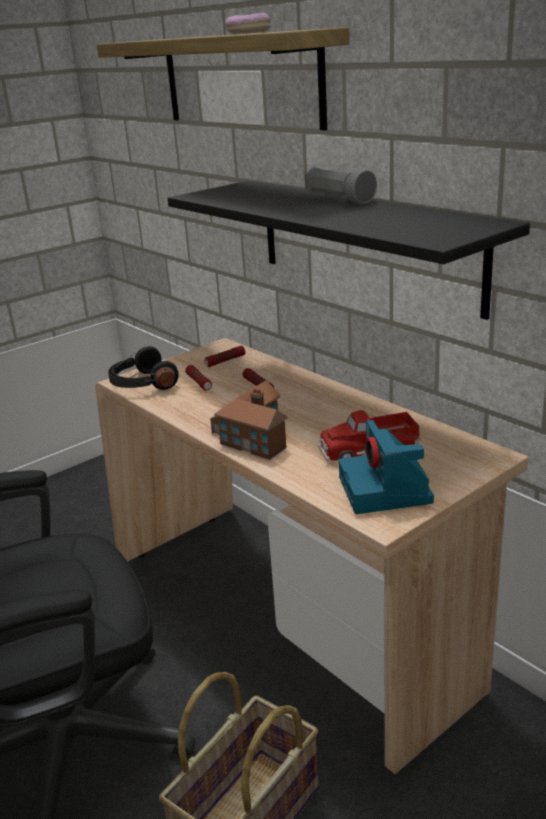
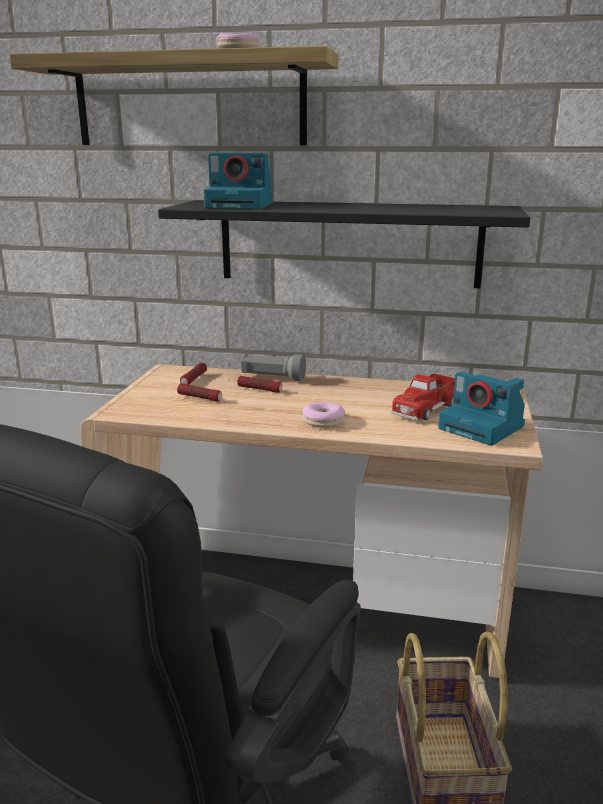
camera: 40 degrees left, 5 degrees down
black headphones [108,346,179,390] -> none
toy house [210,380,288,460] -> donut [302,402,345,428]
grey flashlight [305,168,377,205] -> grey flashlight moved to [241,354,306,381]
none -> camera [203,153,272,209]

